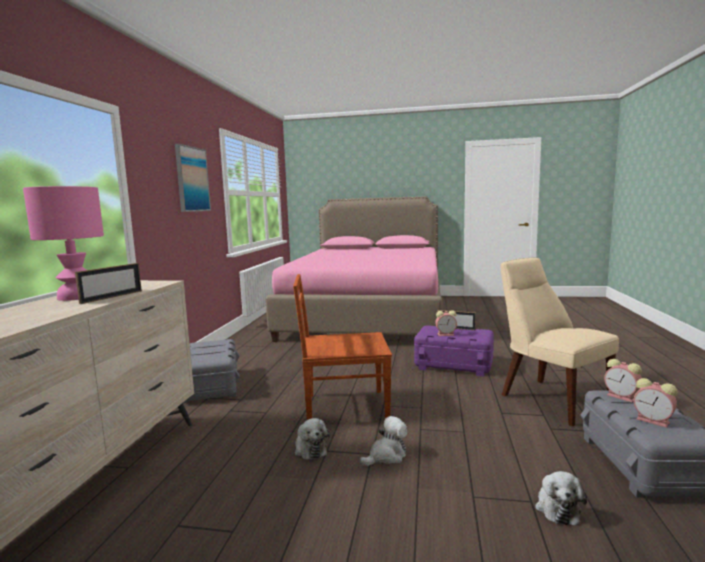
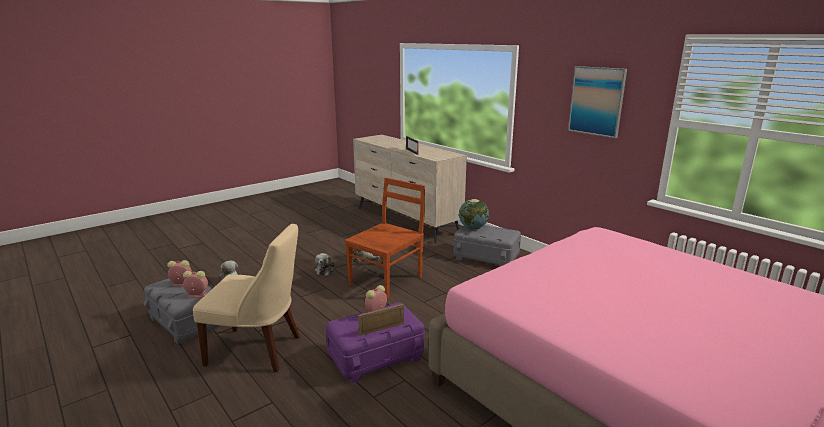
camera: 130 degrees right, 10 degrees up
pink table lamp [23,186,104,301] -> none
none -> globe [459,199,489,229]

